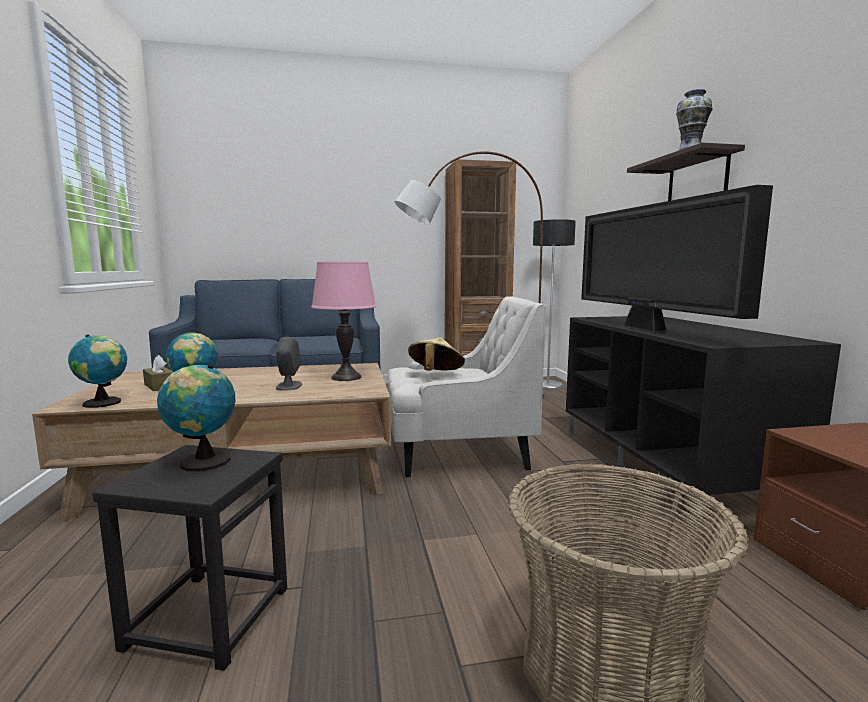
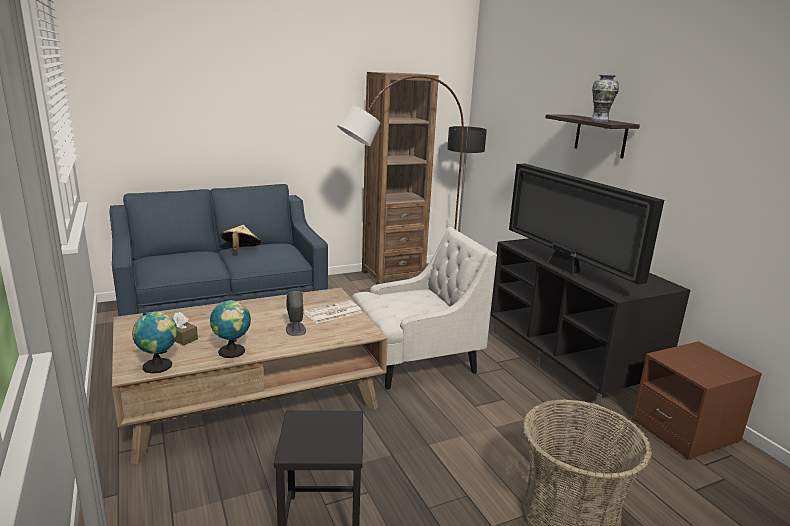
camera: 15 degrees left, 10 degrees up
globe [157,364,236,471] -> none
pink table lamp [311,261,377,381] -> newspaper [304,300,363,324]
beige hat [408,337,465,371] -> beige hat moved to [220,225,261,251]

